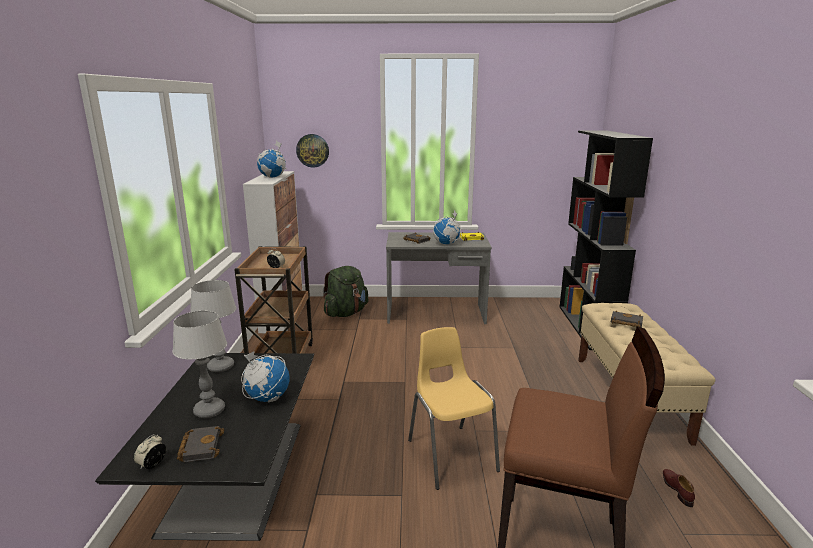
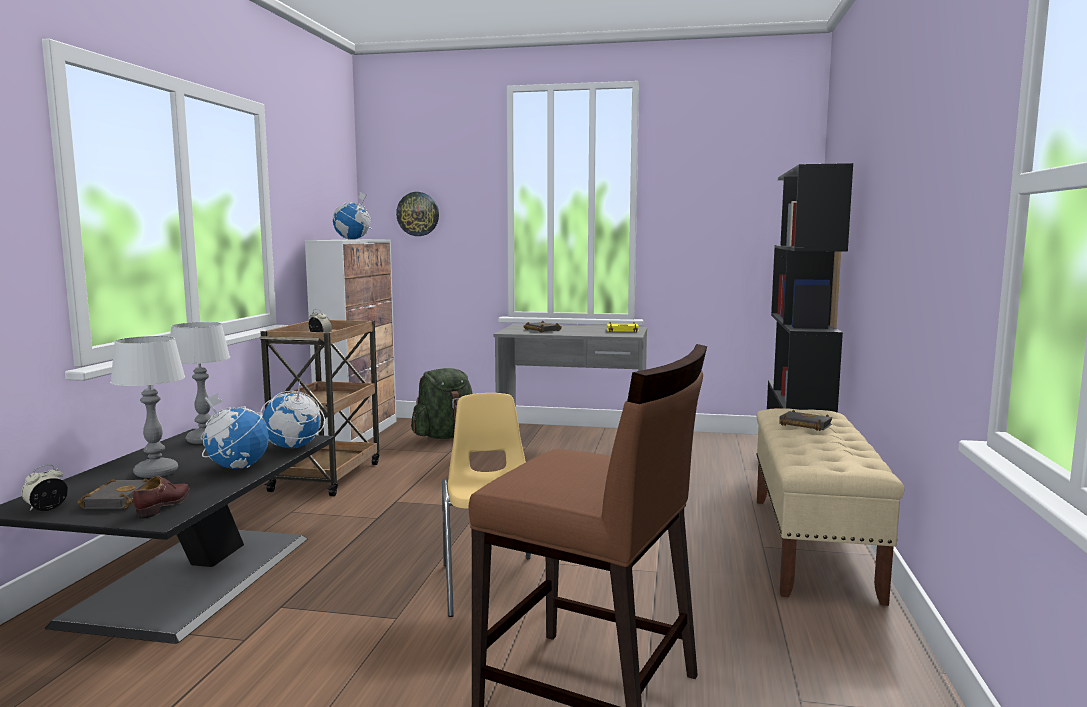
camera: 10 degrees right, 10 degrees down
globe [433,210,462,244] -> globe moved to [260,382,325,448]
brown shoe [663,469,695,507] -> brown shoe moved to [133,476,190,519]

